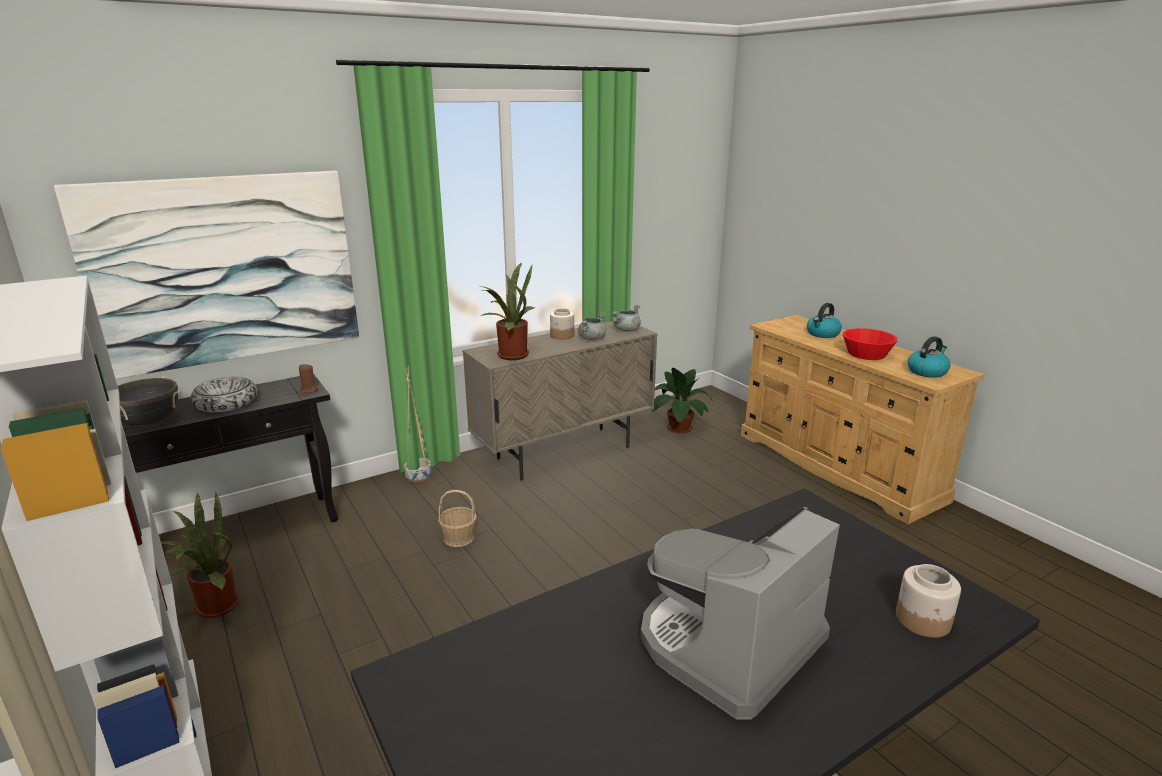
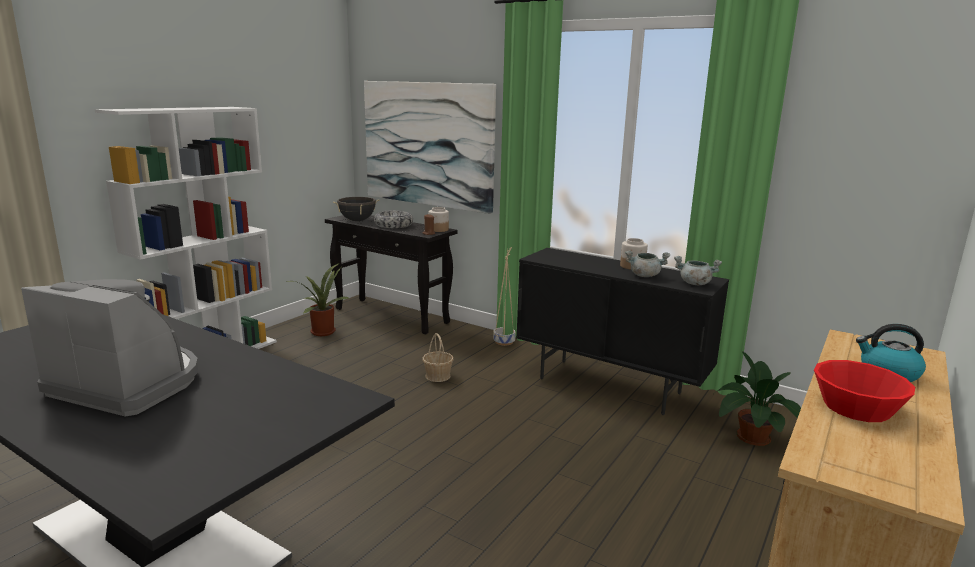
camera: 65 degrees right, 5 degrees down
beige cabinet [462,321,657,481] -> black cabinet [516,248,729,415]
potted plant [480,263,536,360] -> none
jar [896,564,961,638] -> jar moved to [428,207,449,232]
kettle [907,336,950,378] -> none

